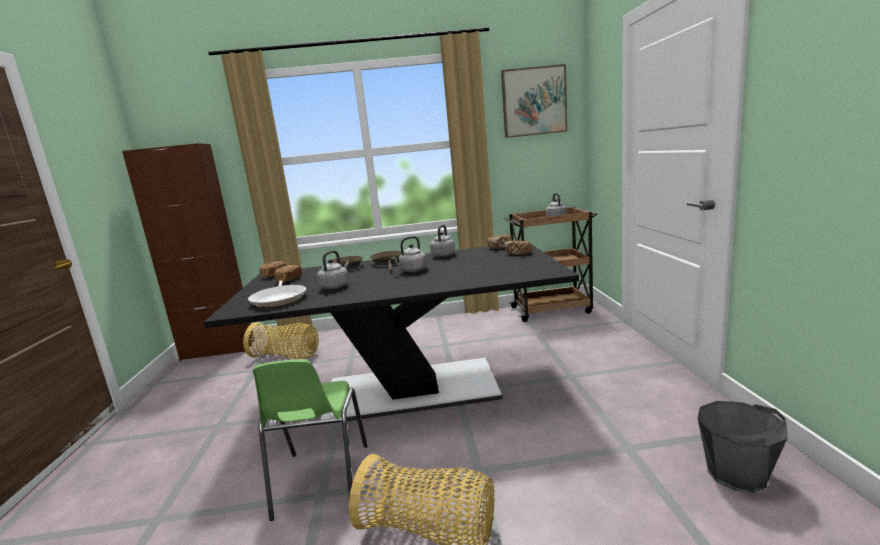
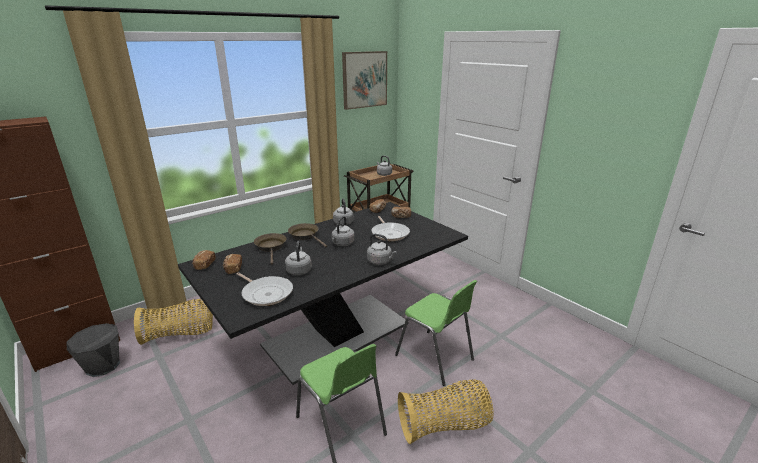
camera: 35 degrees left, 10 degrees up
grey bucket [697,401,788,493] -> grey bucket moved to [67,323,120,377]
none -> grey kettle [367,234,397,265]
none -> frying pan [372,216,410,241]
none -> green chair [395,280,477,386]

